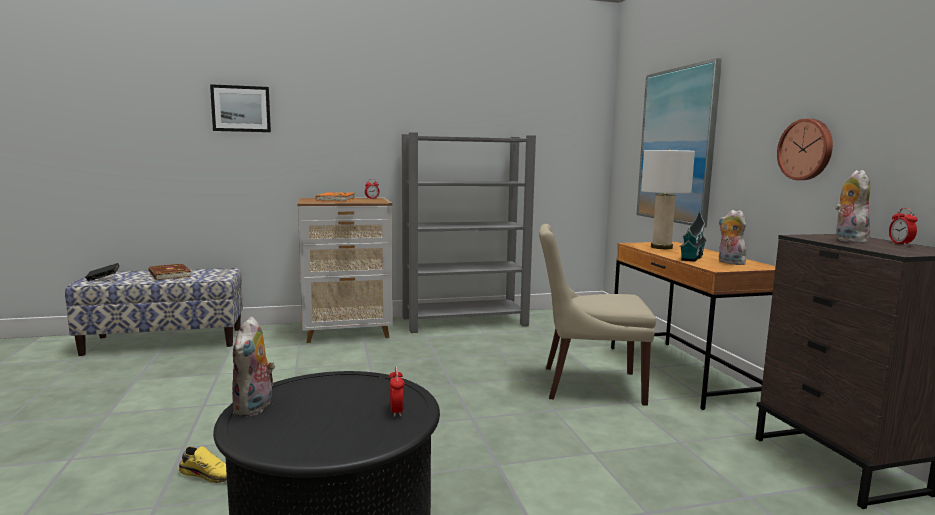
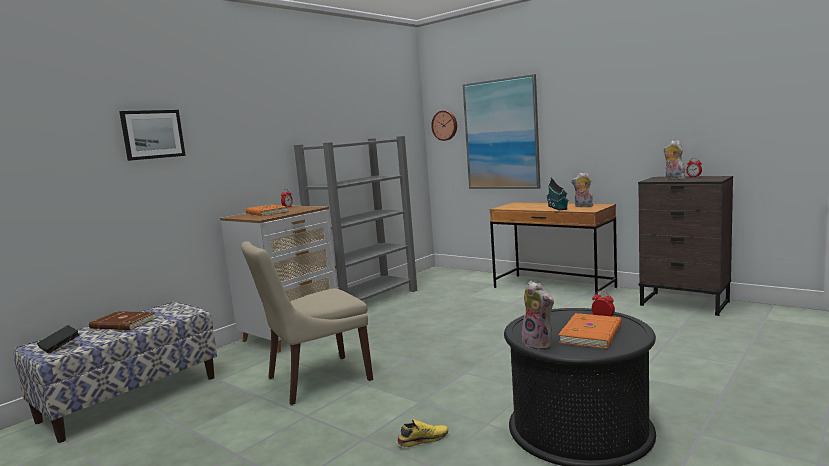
camera: 35 degrees left, 0 degrees up
beige chair [539,224,656,406] -> beige chair moved to [241,241,373,405]
white table lamp [641,149,695,249] -> none
wall clock [777,119,833,180] -> wall clock moved to [431,111,457,141]
none -> orange book [558,313,622,349]

